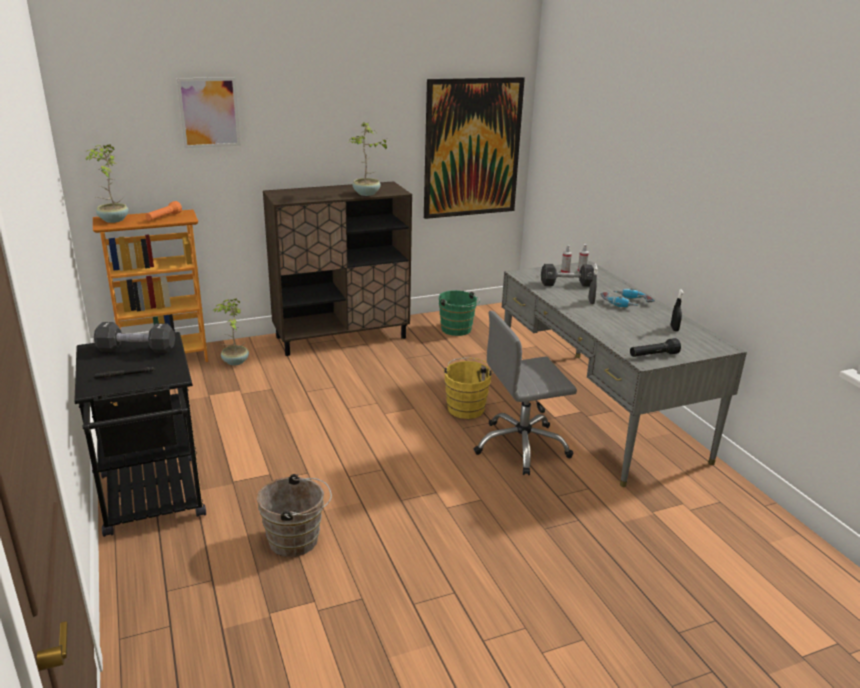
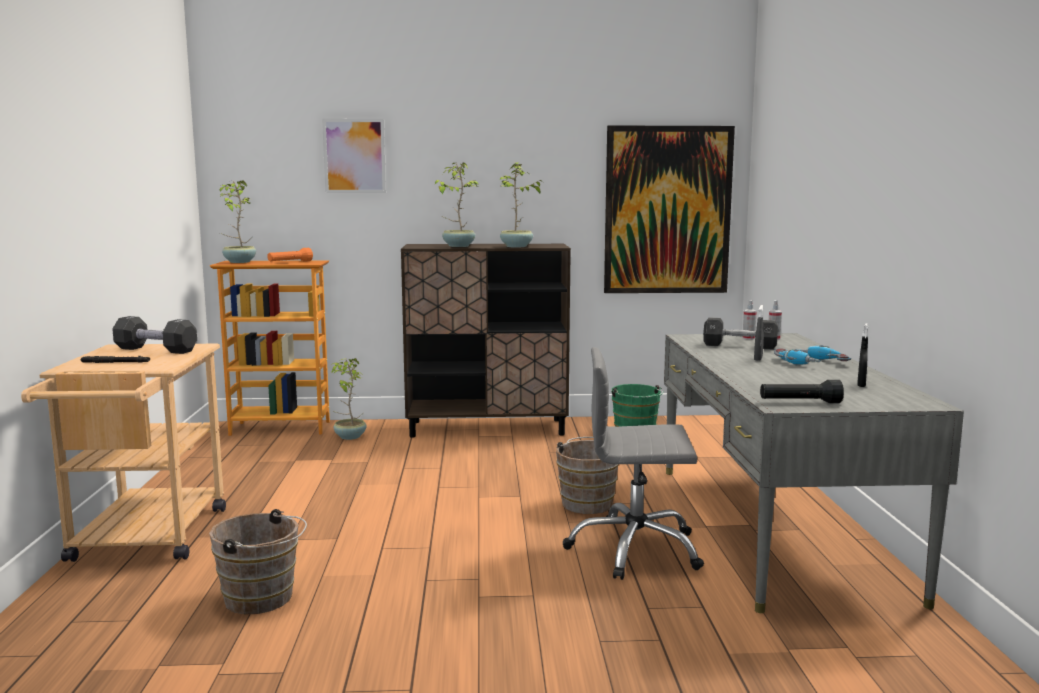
camera: 20 degrees right, 15 degrees down
black cart [74,332,206,537] -> beige cart [21,344,226,562]
yellow bucket [443,358,494,419] -> brown bucket [556,437,619,514]
none -> potted plant [435,163,479,247]

